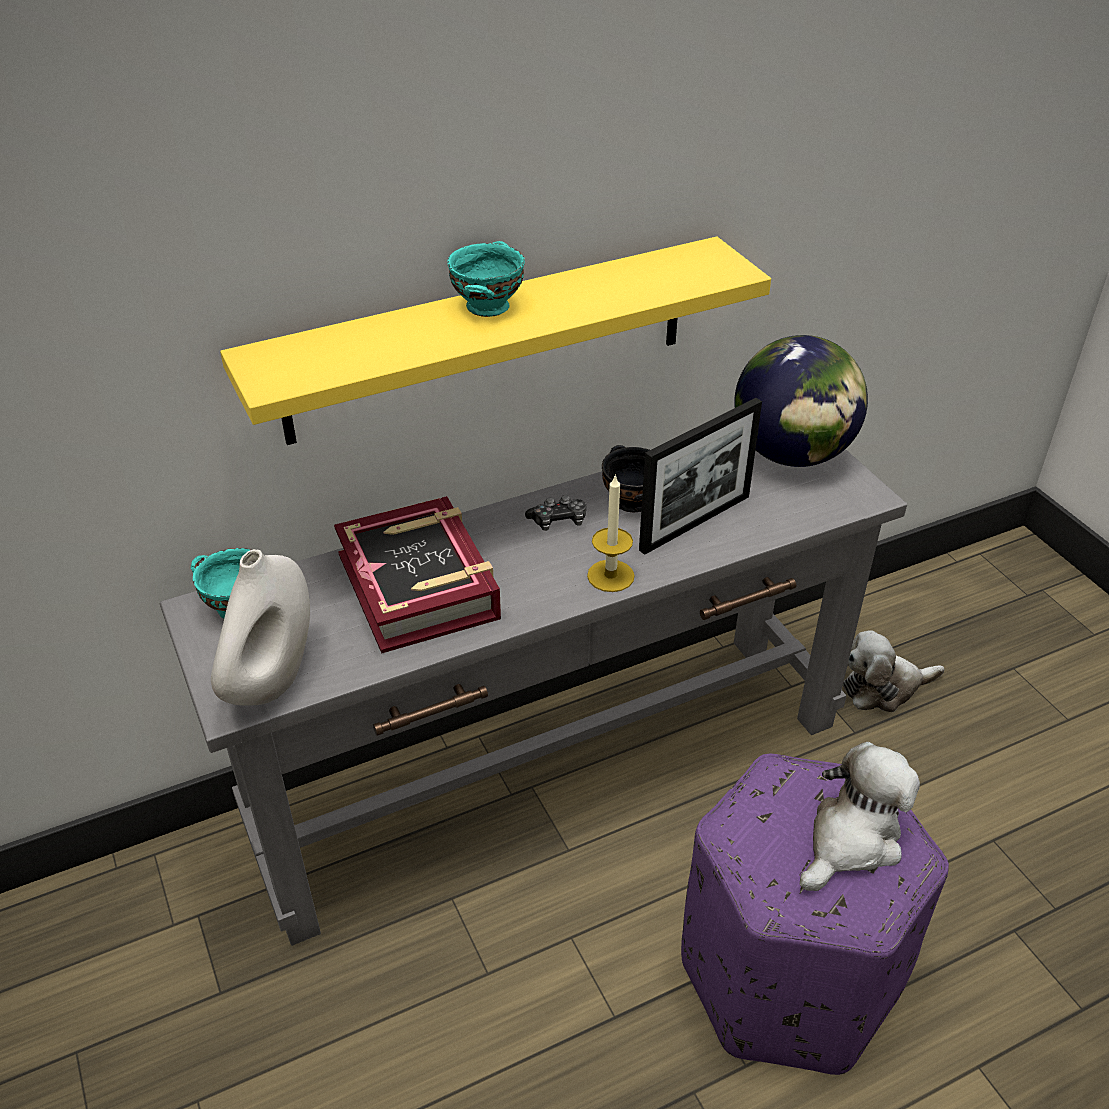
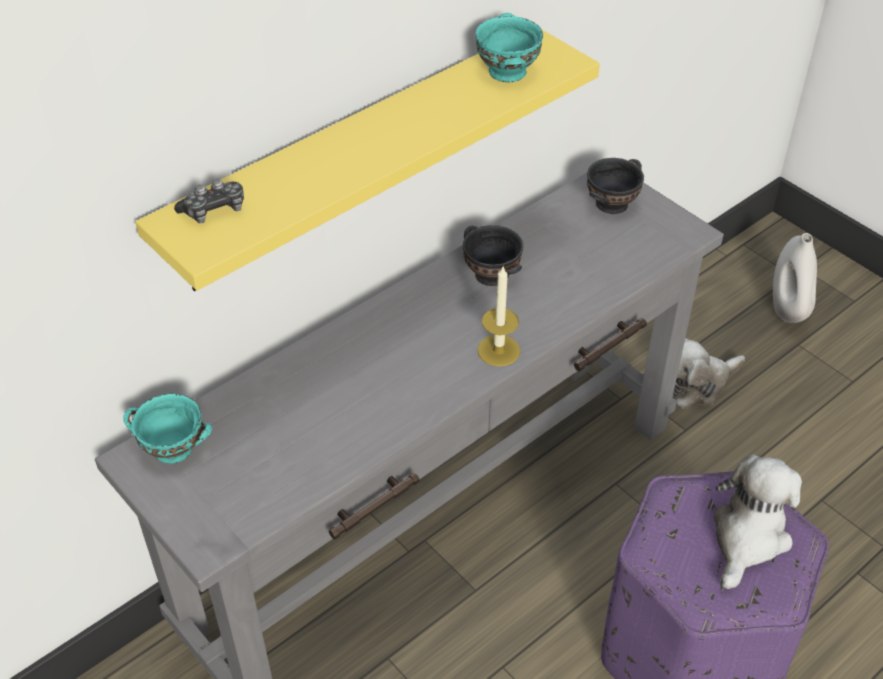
camera: 15 degrees left, 5 degrees up
white vase [211,549,310,706] -> white vase moved to [773,233,817,323]
book [334,496,501,653] -> none
turquoise bowl [447,241,525,317] -> turquoise bowl moved to [475,13,543,82]
game controller [525,495,586,531] -> game controller moved to [174,179,244,223]
picture frame [639,398,762,555] -> none
globe [734,335,868,467] -> black bowl [587,158,644,214]

